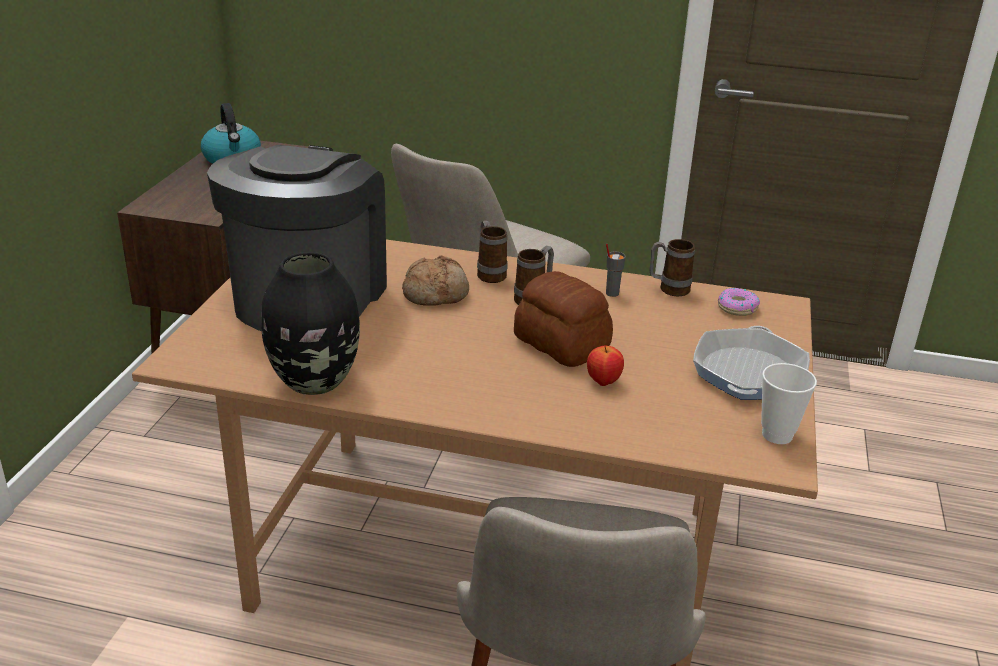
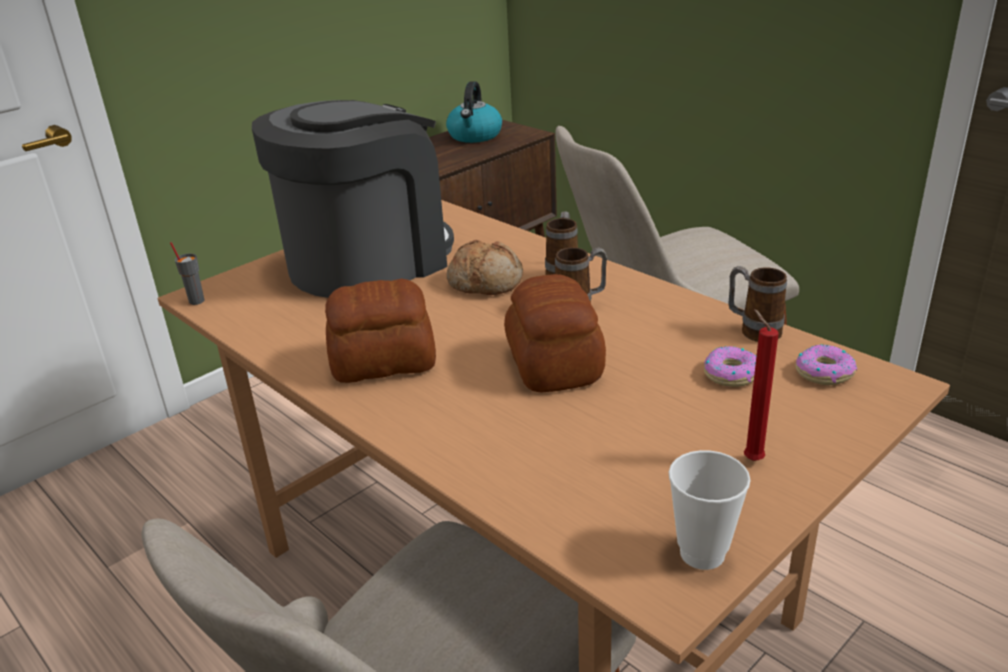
camera: 35 degrees right, 0 degrees up
black vase [261,252,360,395] -> none
apple [587,345,624,386] -> none
grey cup [606,244,625,297] -> grey cup moved to [170,242,205,305]
frying pan [693,326,810,400] -> red candle [744,309,779,461]
none -> bread [325,279,436,383]
none -> donut [704,346,756,387]

